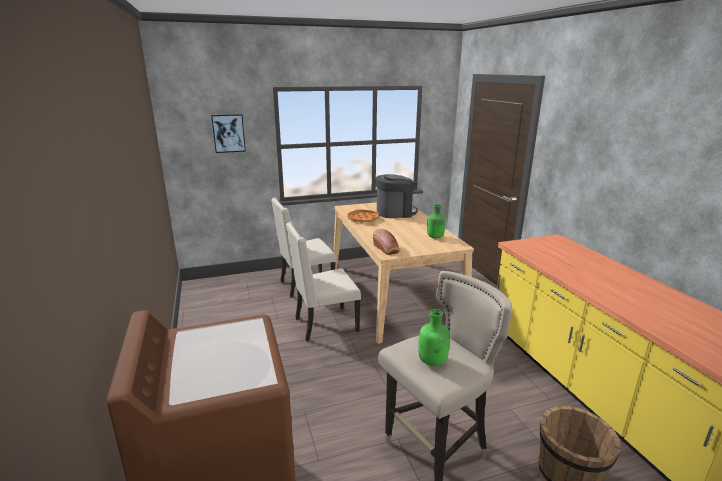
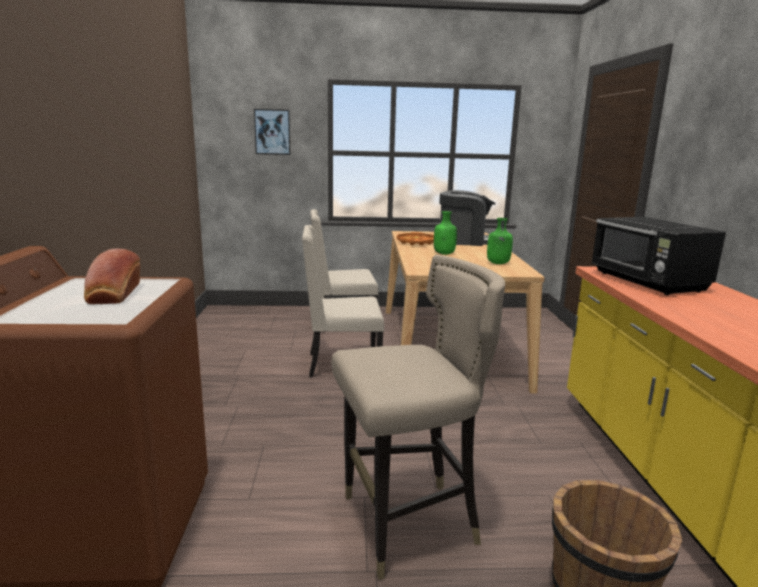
camera: 15 degrees right, 5 degrees down
bread [373,229,400,255] -> bread moved to [84,248,140,304]
green bottle [418,309,450,366] -> green bottle moved to [434,211,457,255]
none -> black microwave [592,217,726,295]

